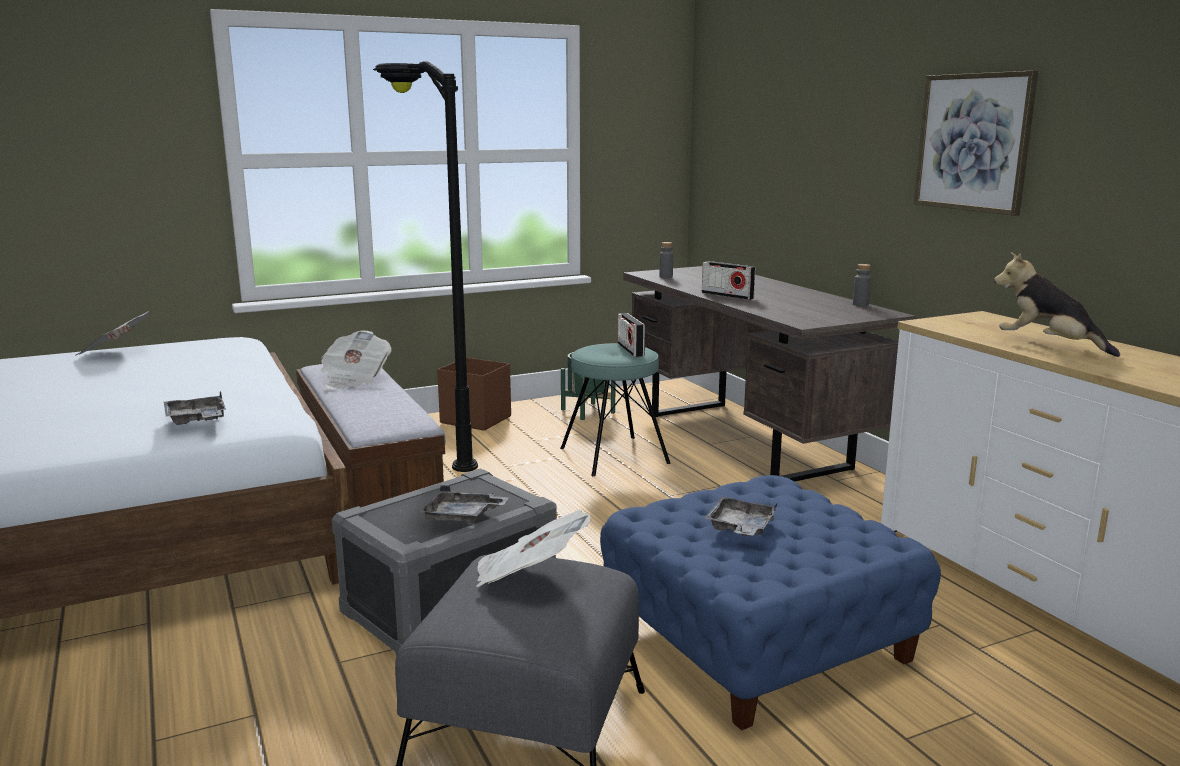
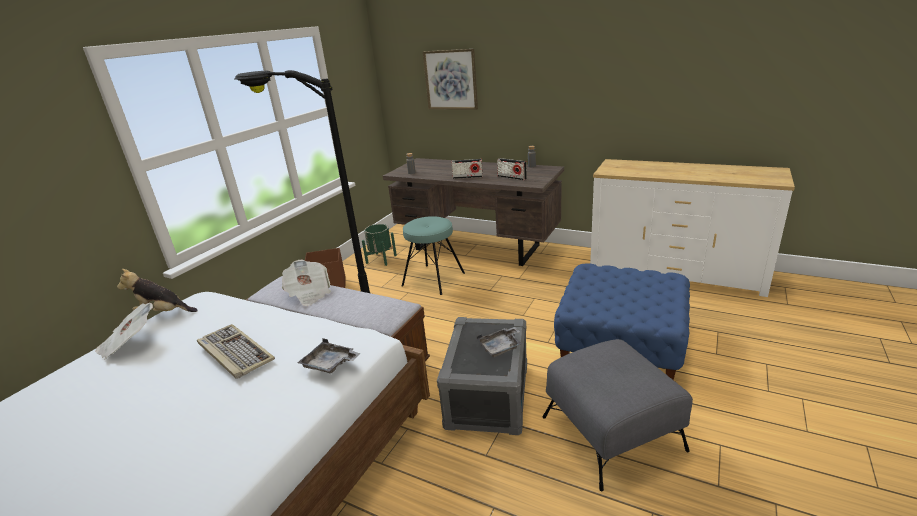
camera: 35 degrees left, 10 degrees up
newspaper [476,509,591,587] -> none
radio [618,313,645,357] -> radio moved to [497,158,527,180]
grey tray [705,497,778,536] -> none
picture [913,70,1038,216] -> picture moved to [423,49,478,110]
plush toy [994,252,1120,357] -> plush toy moved to [117,269,198,312]
none -> keyboard [197,324,275,378]

